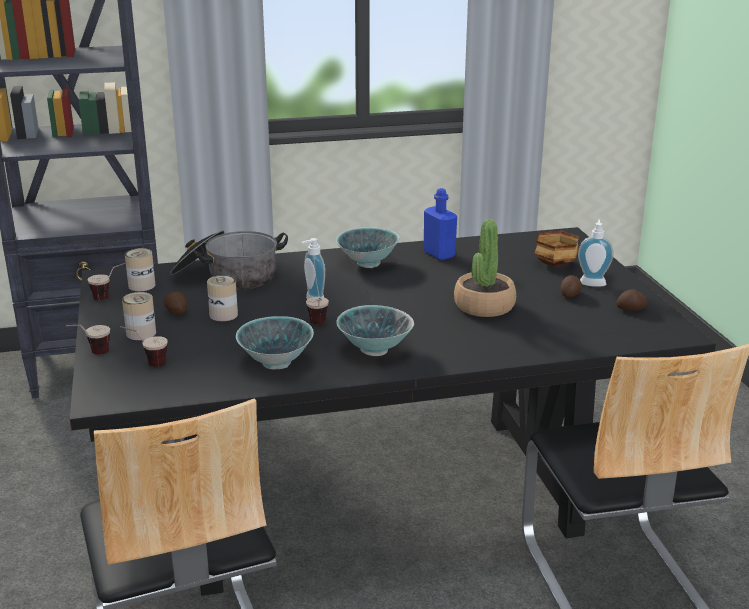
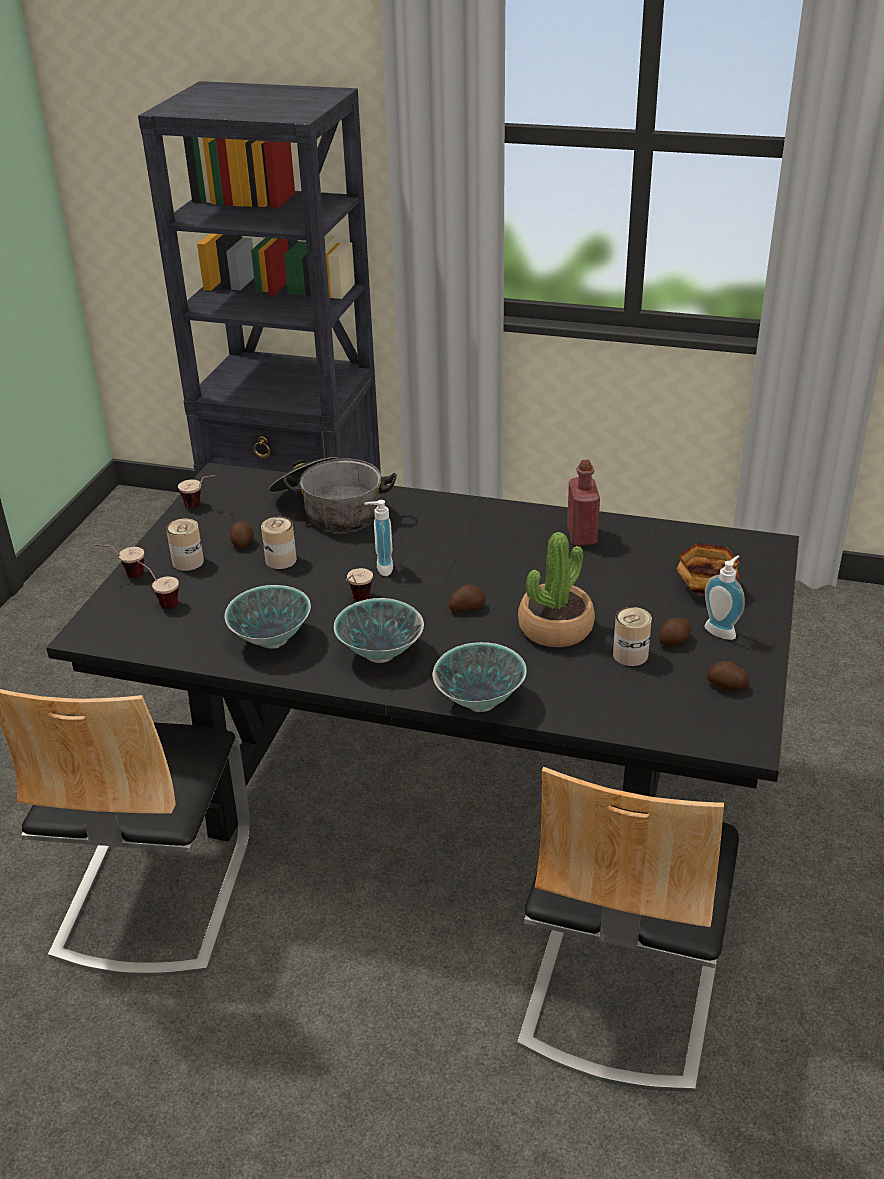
camera: 30 degrees right, 10 degrees up
can [125,248,155,291] -> can moved to [613,607,652,666]
bowl [336,227,400,268] -> bowl moved to [432,642,527,712]
blue bottle [423,188,457,260] -> red bottle [567,460,600,546]
none -> potato [449,585,486,612]

